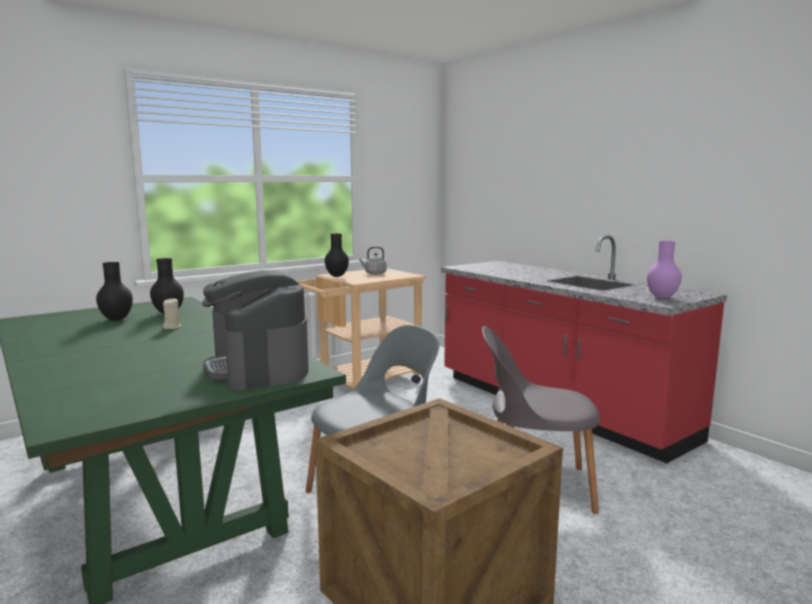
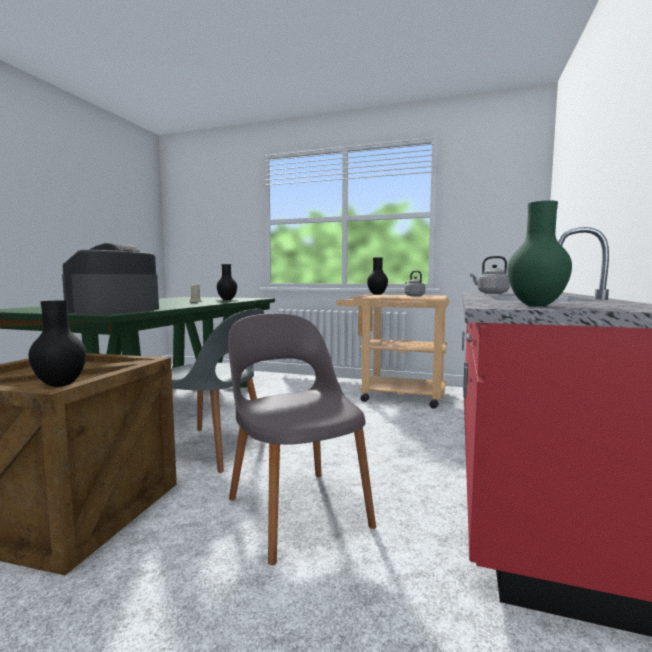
camera: 55 degrees right, 5 degrees down
black vase [96,262,133,321] -> black vase moved to [29,301,86,387]
purple vase [647,241,682,299] -> green vase [507,201,572,306]
none -> grey kettle [470,256,510,294]

